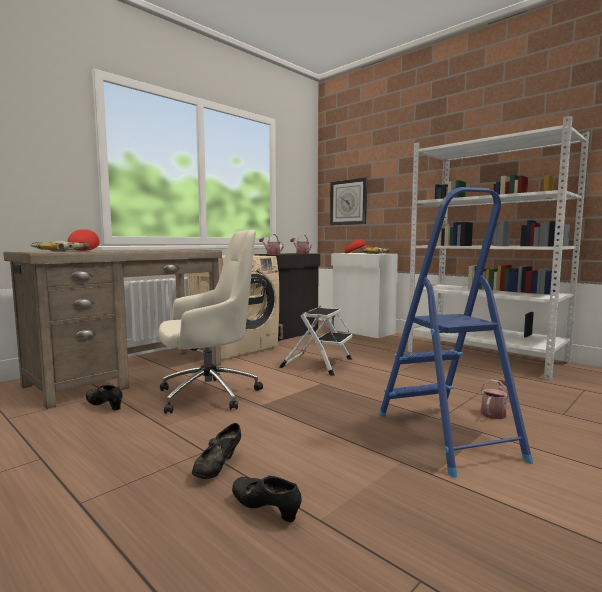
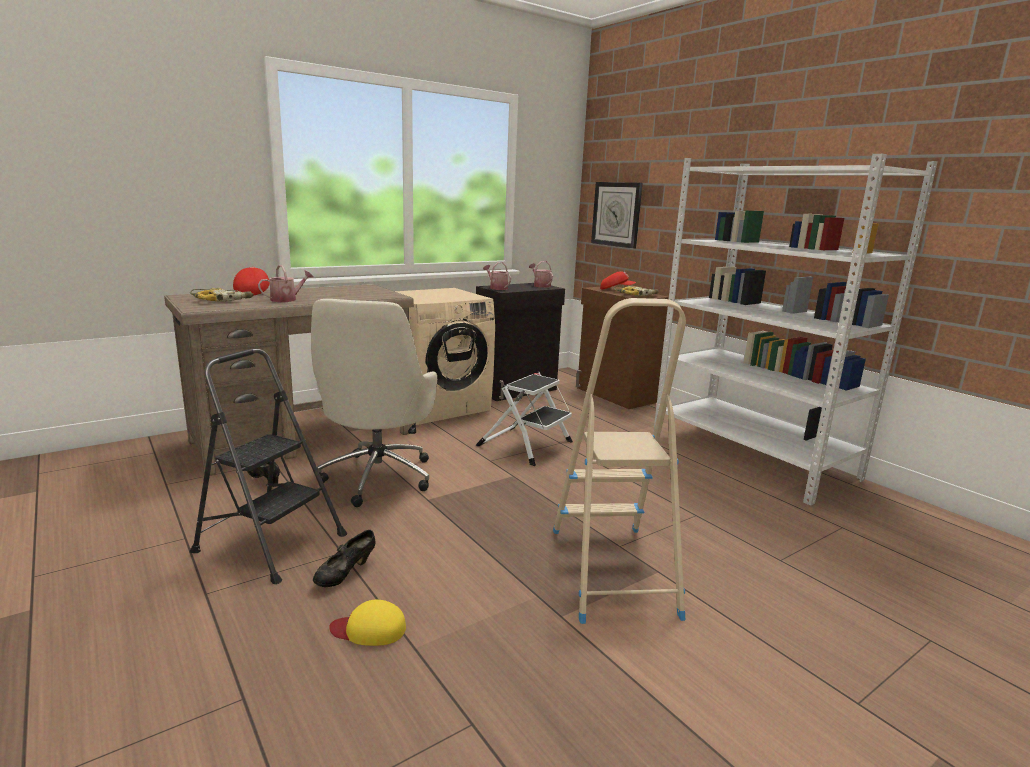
camera: 10 degrees right, 10 degrees up
beige office chair [159,230,263,414] -> beige office chair turned 105 degrees clockwise [311,299,437,507]
black shoe [232,475,301,522] -> yellow cap [329,600,406,646]
white cabinet [331,253,398,338] -> brown cabinet [576,286,669,409]
blue step ladder [379,187,533,478] -> beige step ladder [553,298,686,624]
watering can [480,379,509,419] -> watering can moved to [258,265,314,302]
none -> black step ladder [189,349,347,584]

